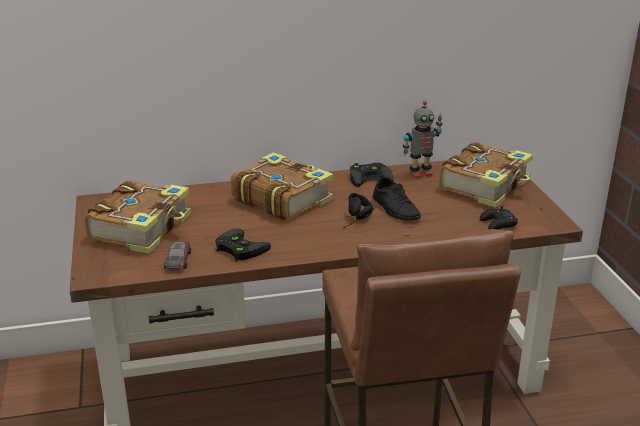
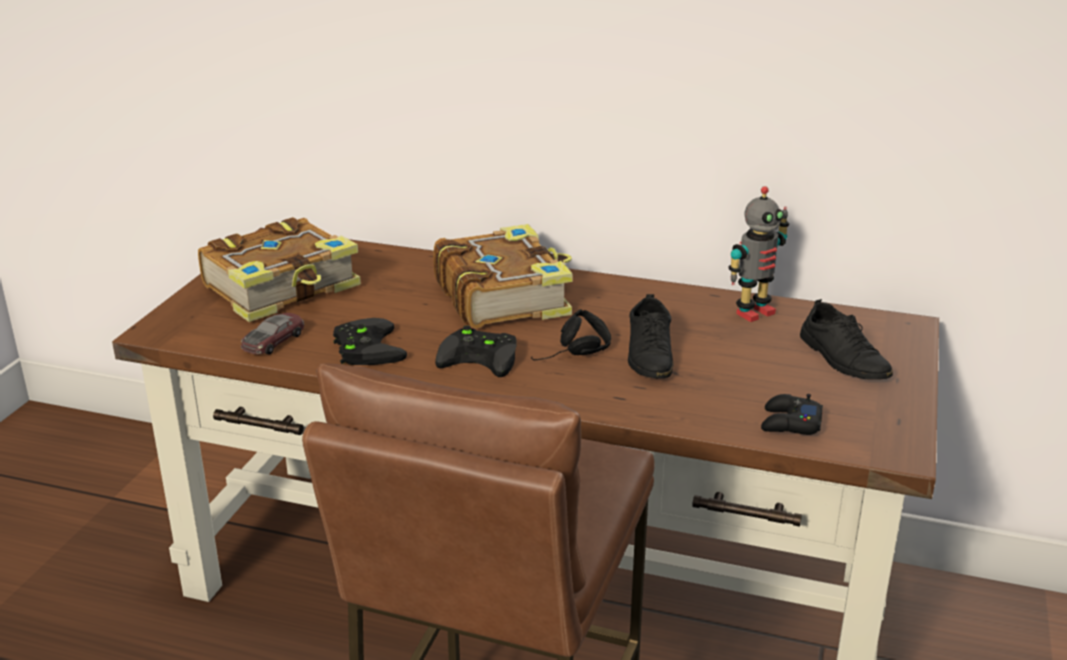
camera: 30 degrees right, 0 degrees up
black game controller [350,163,393,187] -> black game controller moved to [435,325,517,377]
toy robot [403,101,442,179] -> toy robot turned 45 degrees counterclockwise [728,186,789,322]
book [439,142,533,208] -> black shoe [800,299,893,380]

